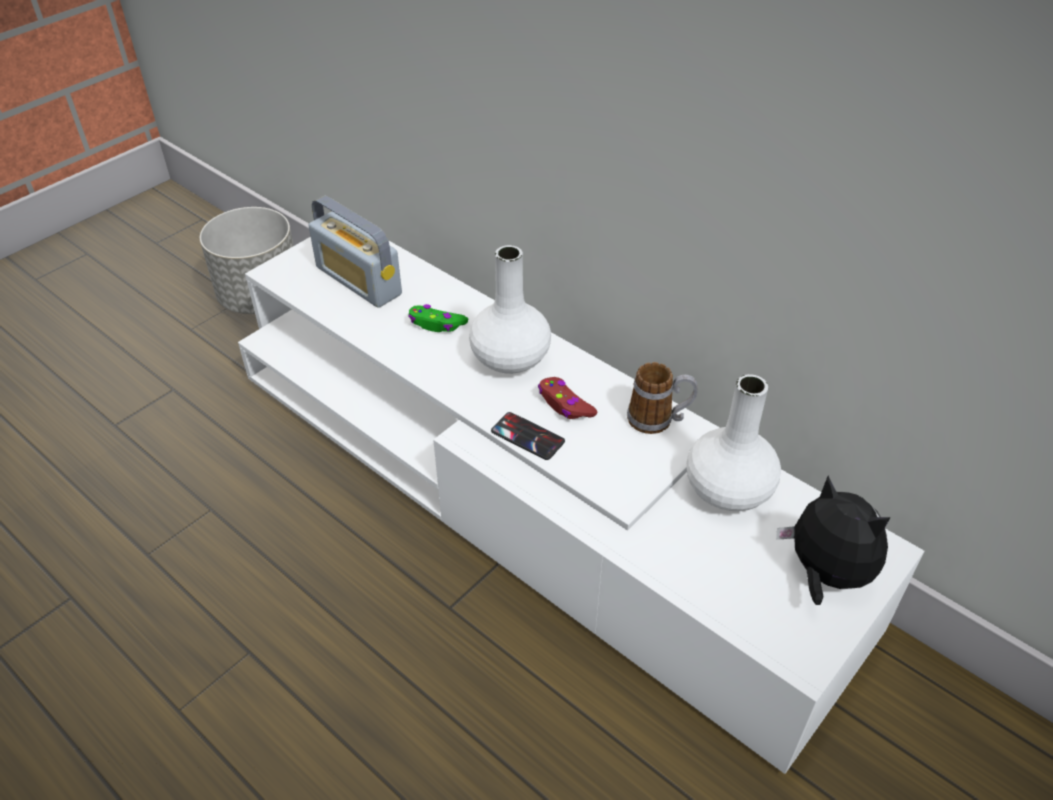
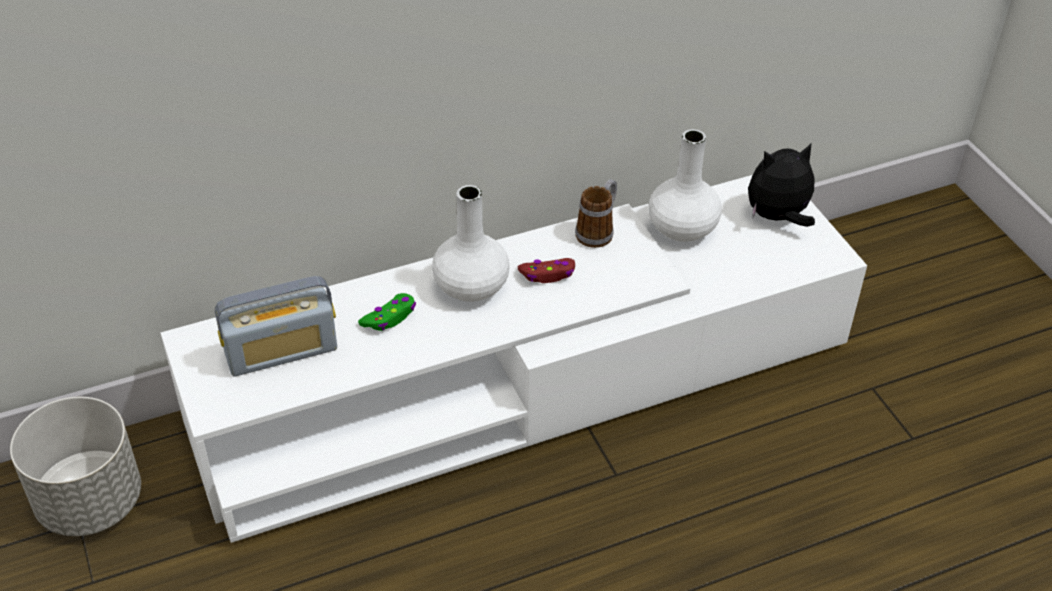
camera: 65 degrees left, 0 degrees up
phone [491,412,565,460] -> none

